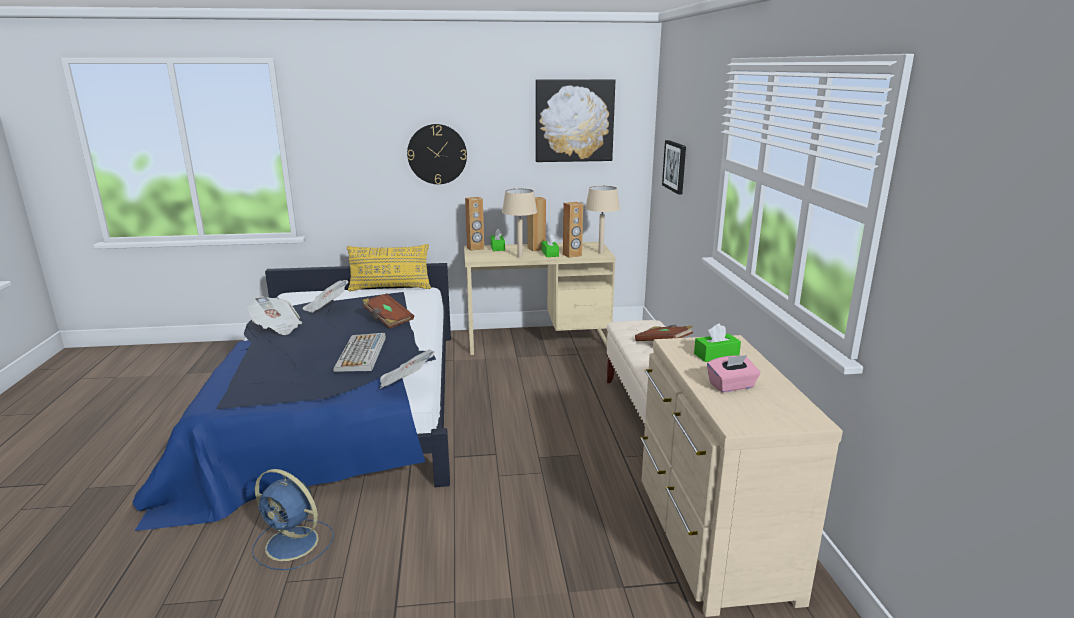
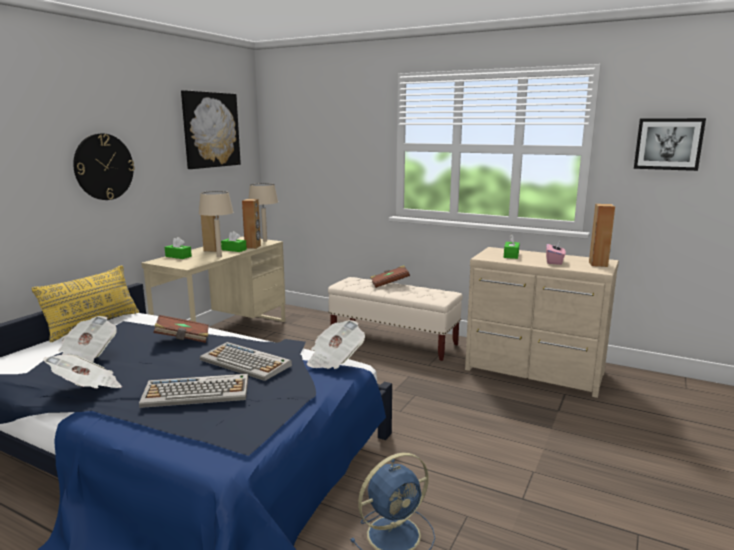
camera: 55 degrees left, 5 degrees down
brown speaker [465,197,484,251] -> brown speaker moved to [589,204,615,267]
picture [662,140,686,194] -> picture moved to [634,118,706,171]
none -> keyboard [139,374,248,408]

